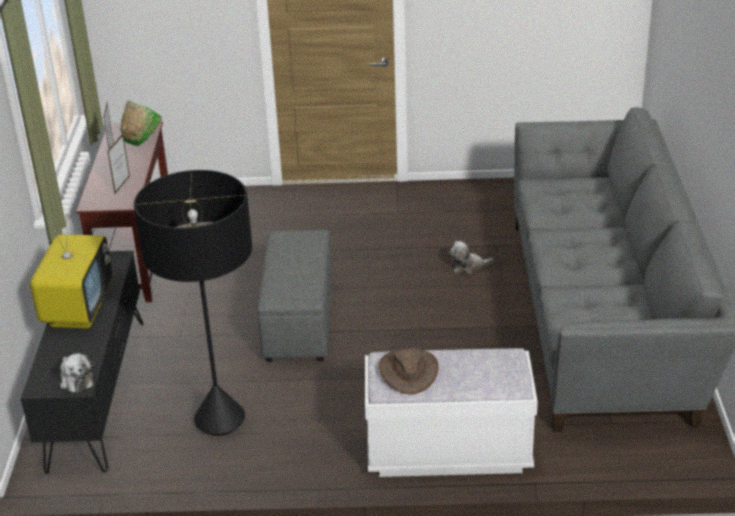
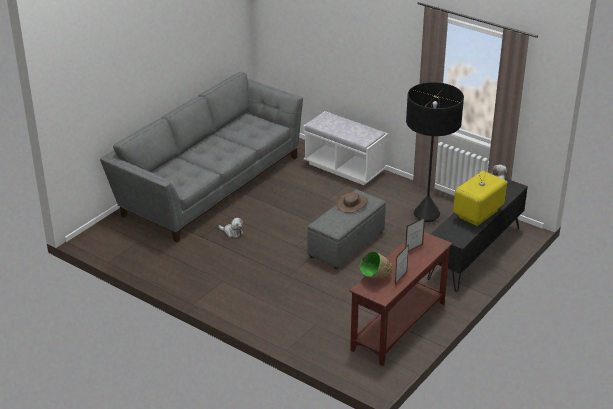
camera: 145 degrees left, 0 degrees up
brown hat [379,348,439,394] -> brown hat moved to [336,193,368,213]

